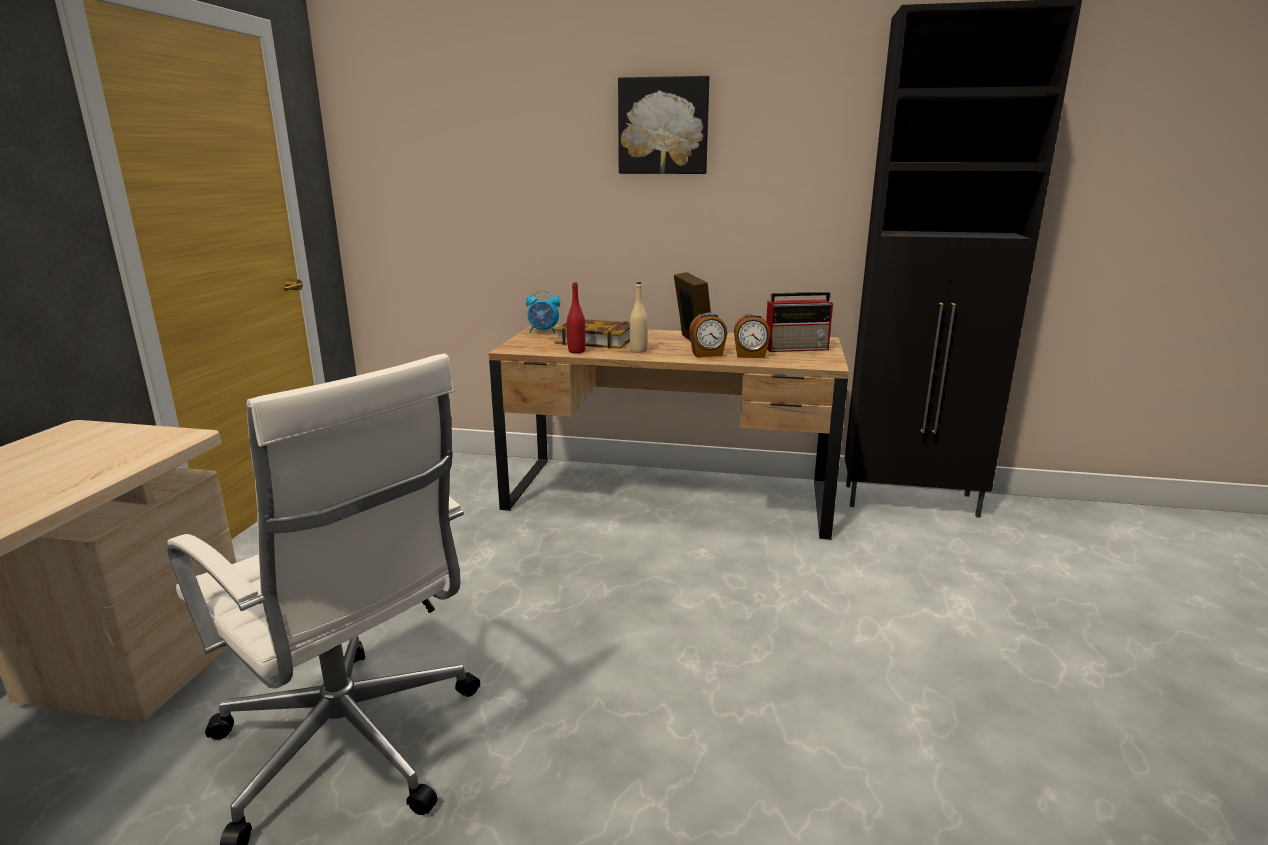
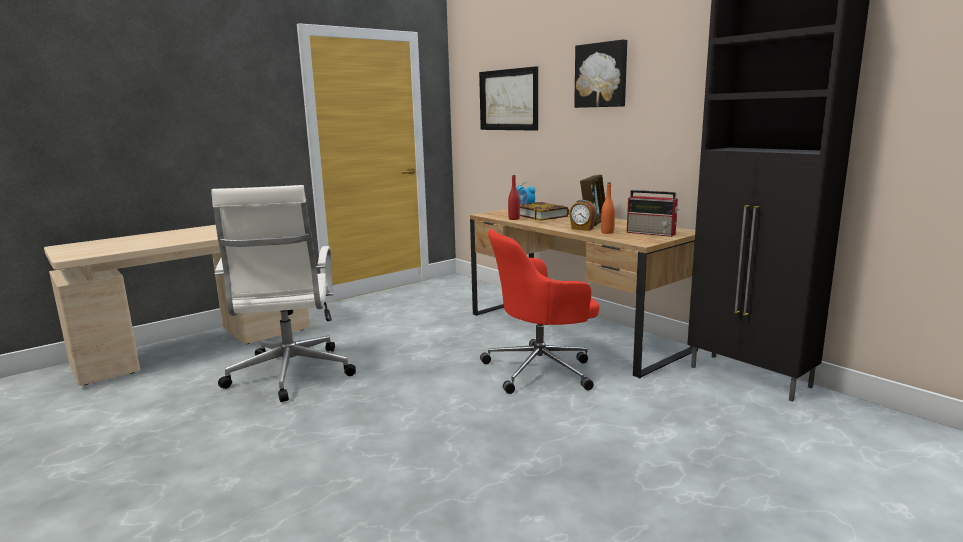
camera: 40 degrees right, 5 degrees down
beige bottle [630,282,648,353] -> none
alarm clock [734,313,770,358] -> orange bottle [601,182,615,234]
none -> picture [479,66,538,131]
none -> red office chair [480,229,599,394]

